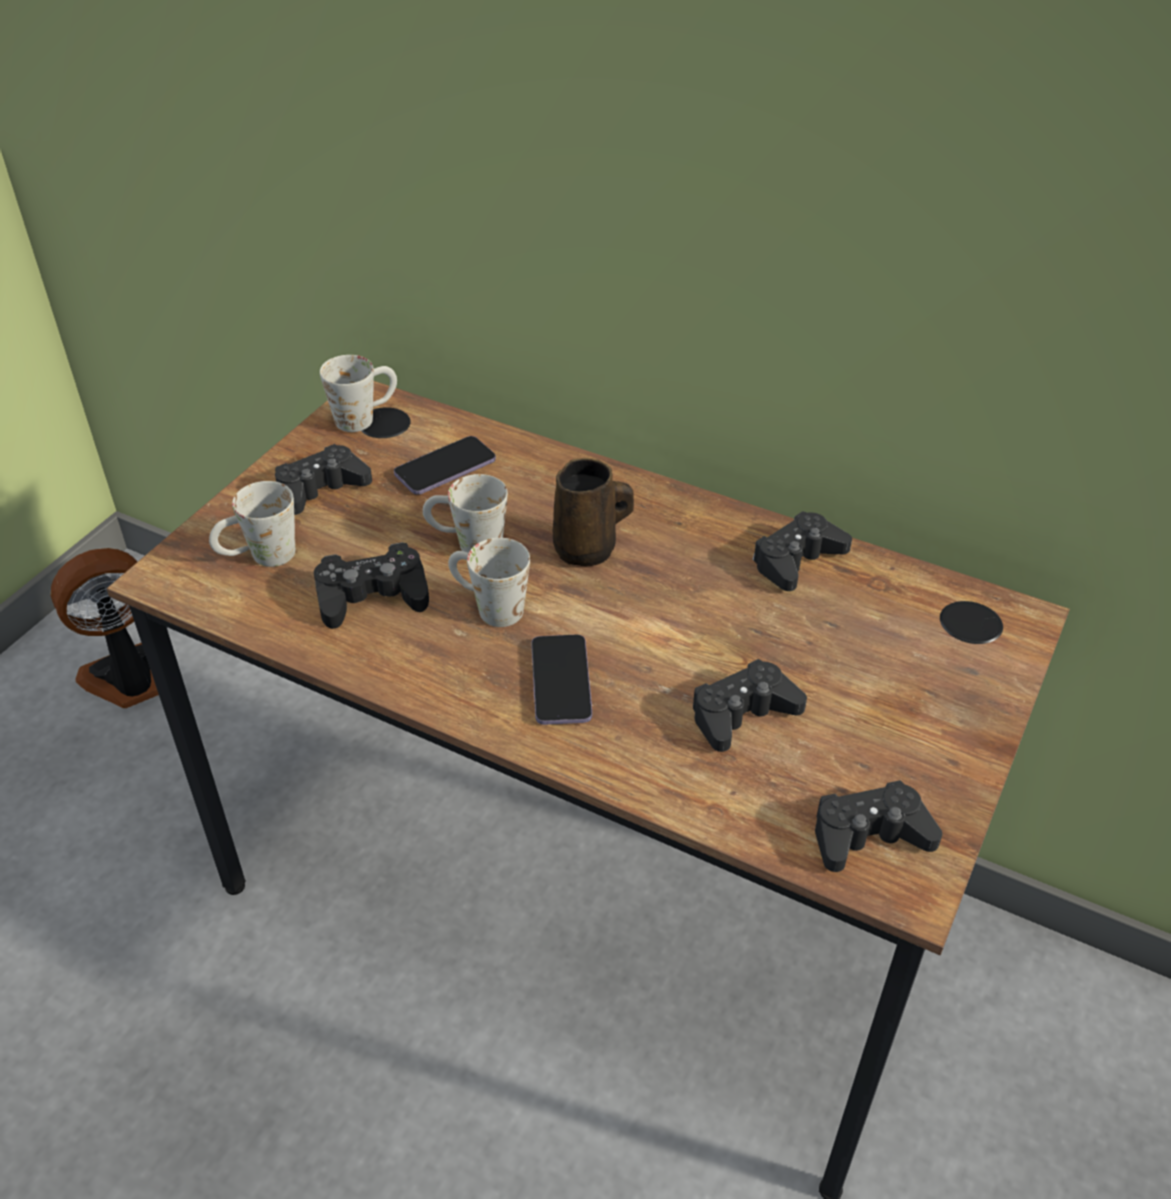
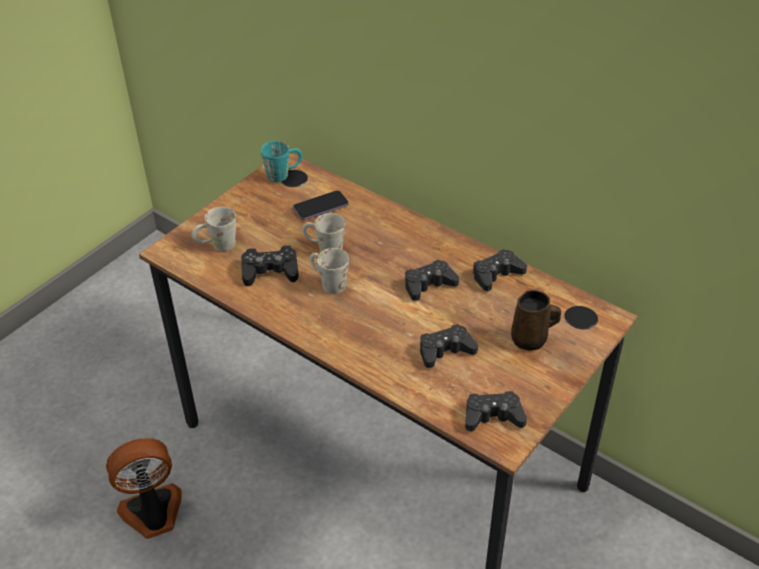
camera: 10 degrees right, 0 degrees up
fan [50,548,159,708] -> fan moved to [106,438,181,539]
black game controller [275,444,372,515] -> black game controller moved to [405,260,459,301]
white mug [320,355,397,432] -> turquoise mug [261,141,303,182]
phone [531,635,592,725] -> none
brown mug [552,458,634,566] -> brown mug moved to [511,290,561,351]

